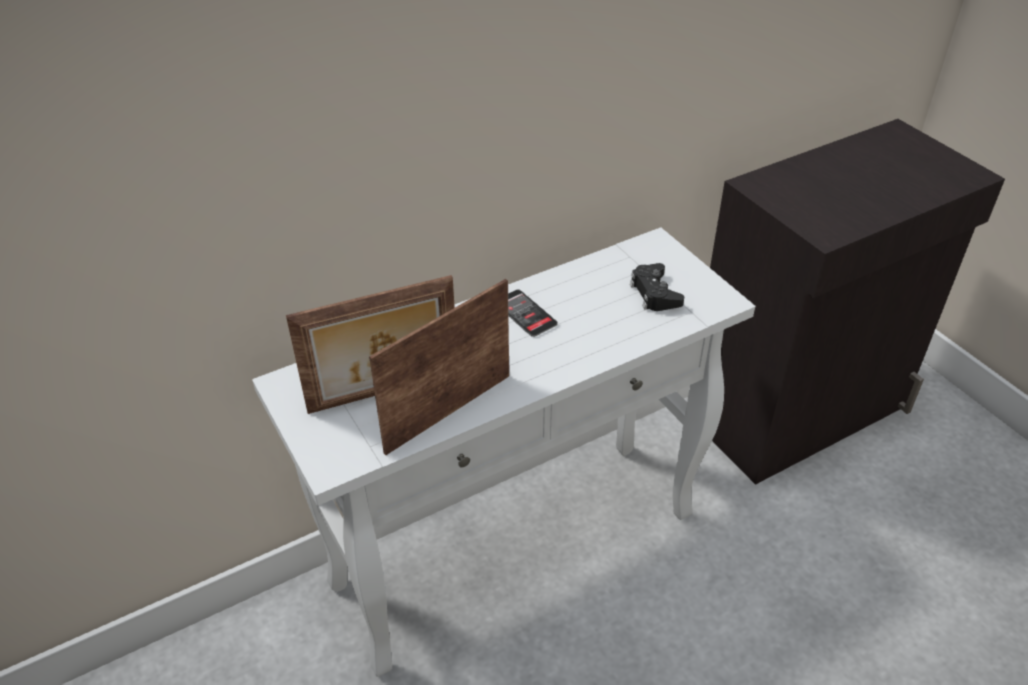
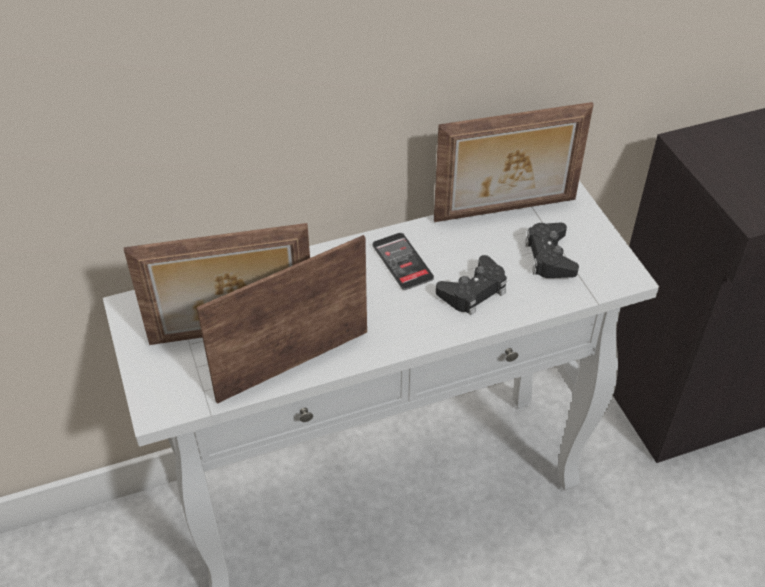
camera: 10 degrees right, 5 degrees up
none -> picture frame [434,102,594,222]
none -> black game controller [436,255,507,315]

